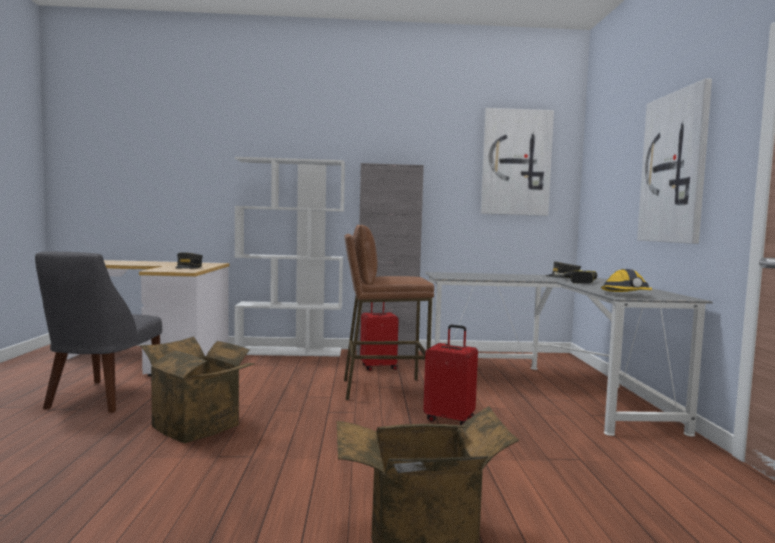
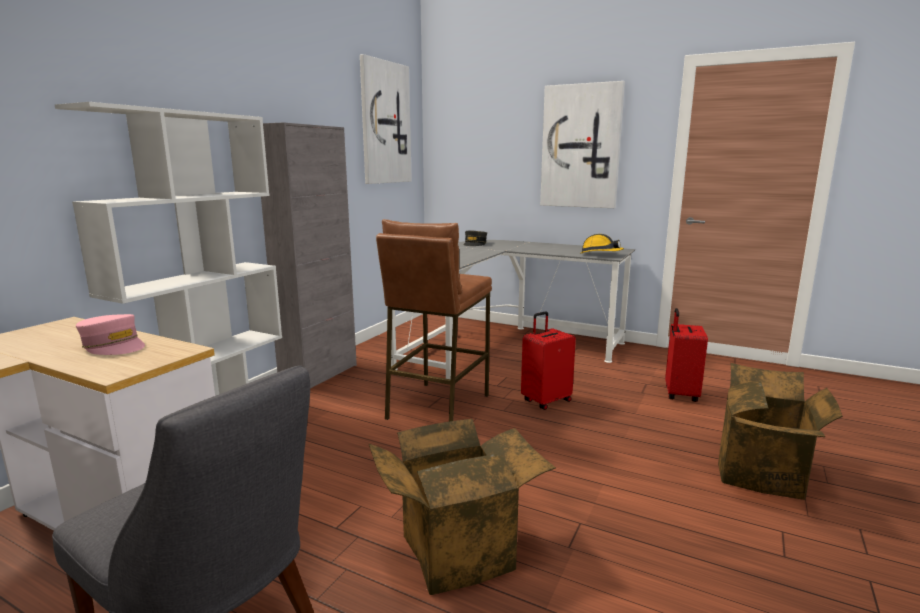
camera: 60 degrees left, 10 degrees up
grey cap [175,252,203,269] -> pink cap [76,314,145,355]
red suitcase [360,302,399,371] -> red suitcase moved to [665,308,708,402]
power drill [554,270,597,284] -> none

